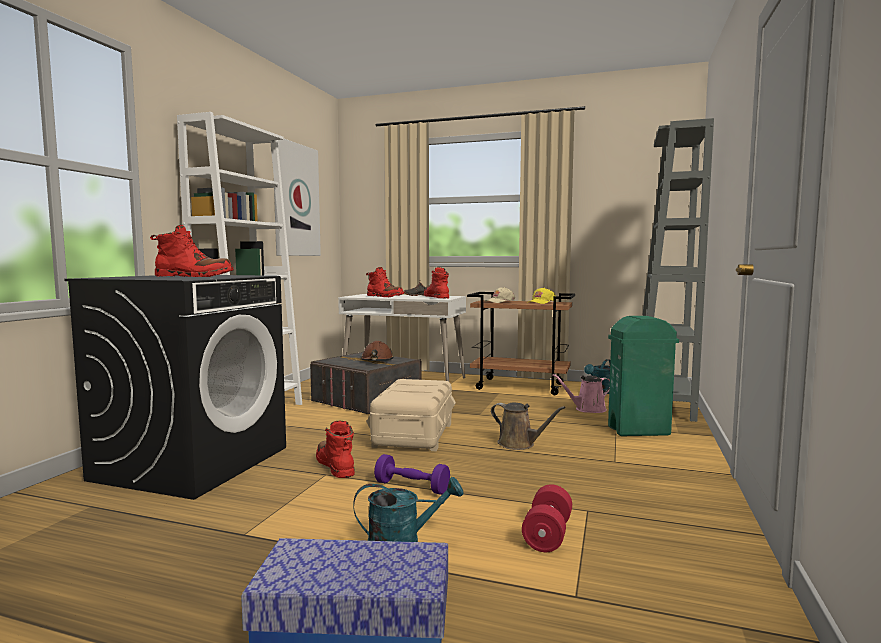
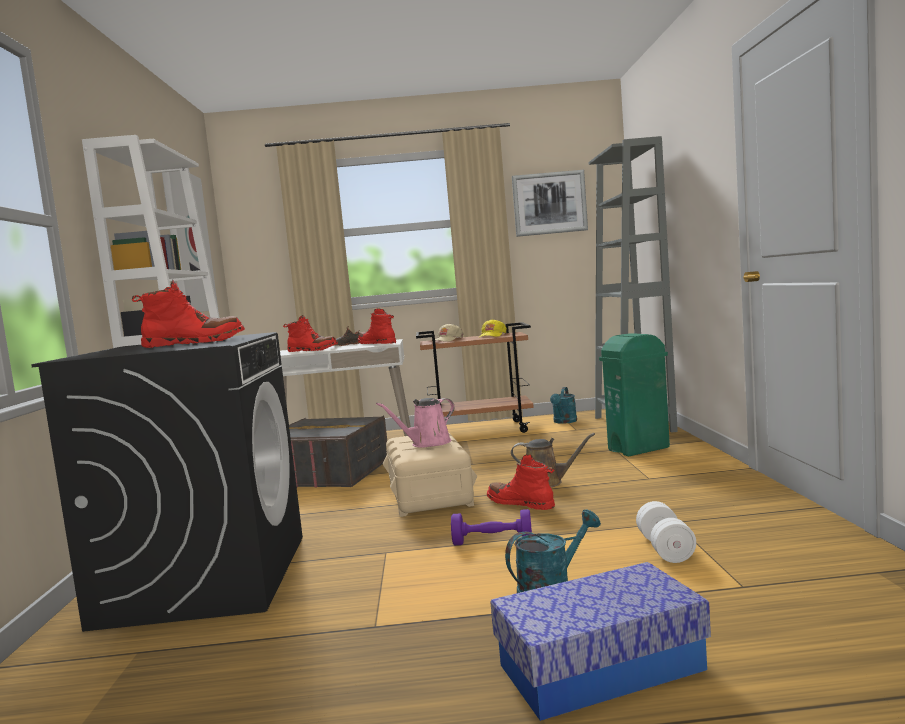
camera: 20 degrees left, 0 degrees up
red boot [316,421,355,478] -> red boot moved to [487,454,555,510]
brown hard hat [361,341,394,360] -> none
red dumbbell [522,484,572,552] -> white dumbbell [636,501,696,563]
pink watering can [552,374,610,413] -> pink watering can moved to [376,398,455,448]
none -> picture [512,170,588,237]

